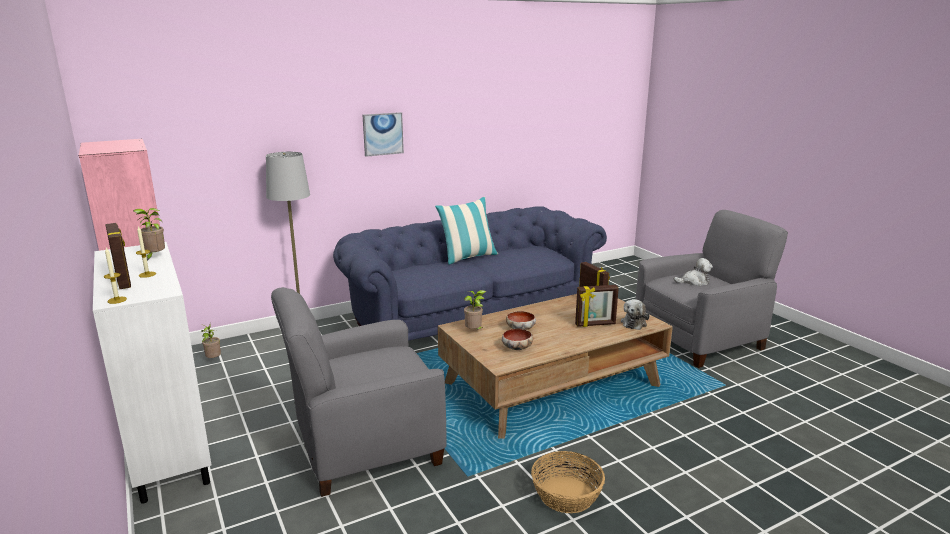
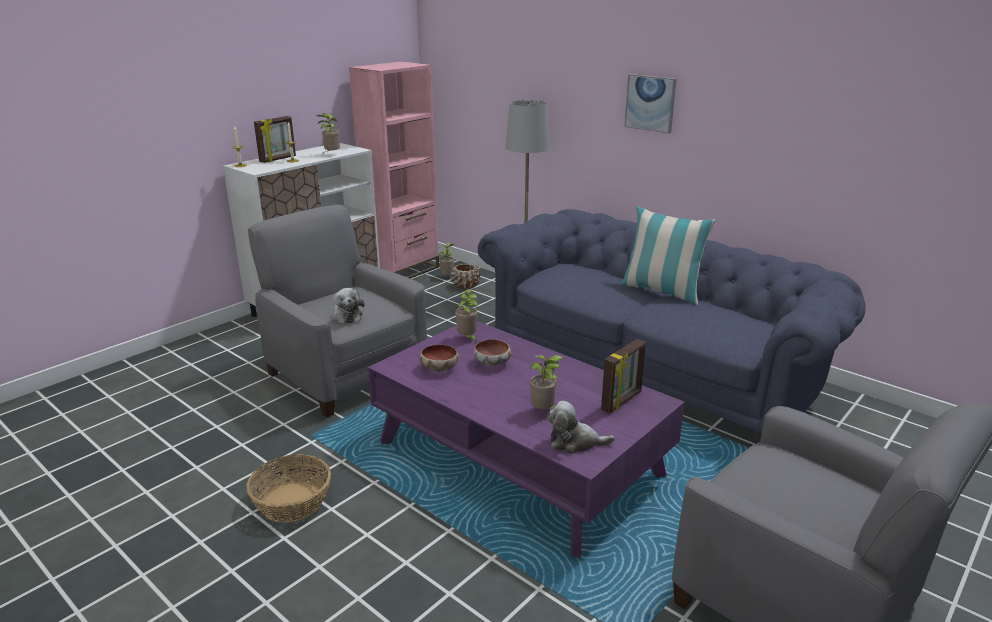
camera: 70 degrees right, 5 degrees up
brown coffee table [438,294,673,439] -> purple coffee table [368,321,685,558]
picture frame [575,285,619,327] -> potted plant [529,355,563,410]
plush toy [674,258,713,286] -> plush toy moved to [331,288,364,324]
none -> brown planter [451,264,480,289]

